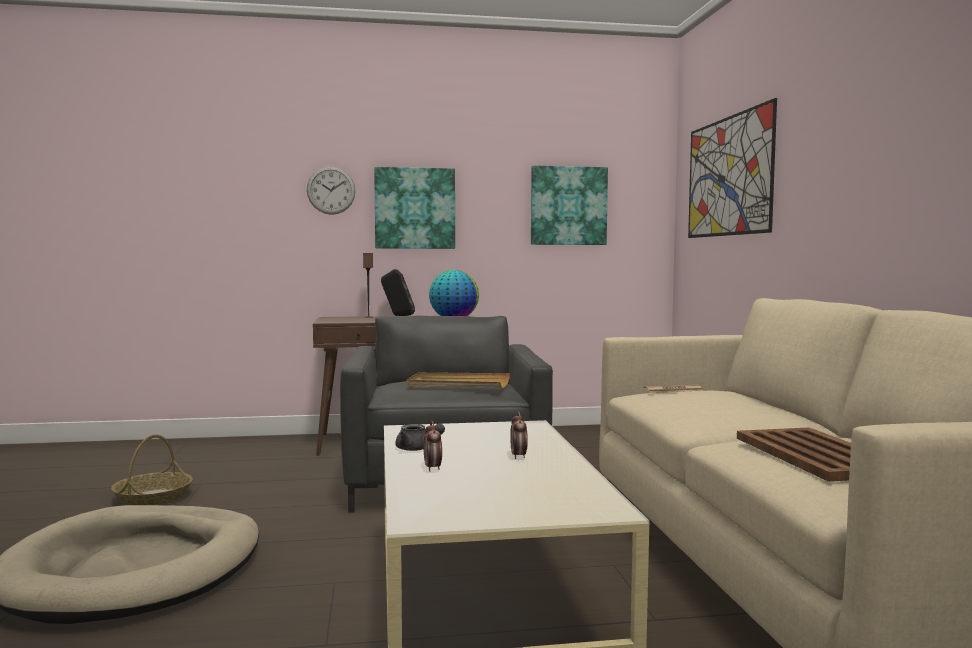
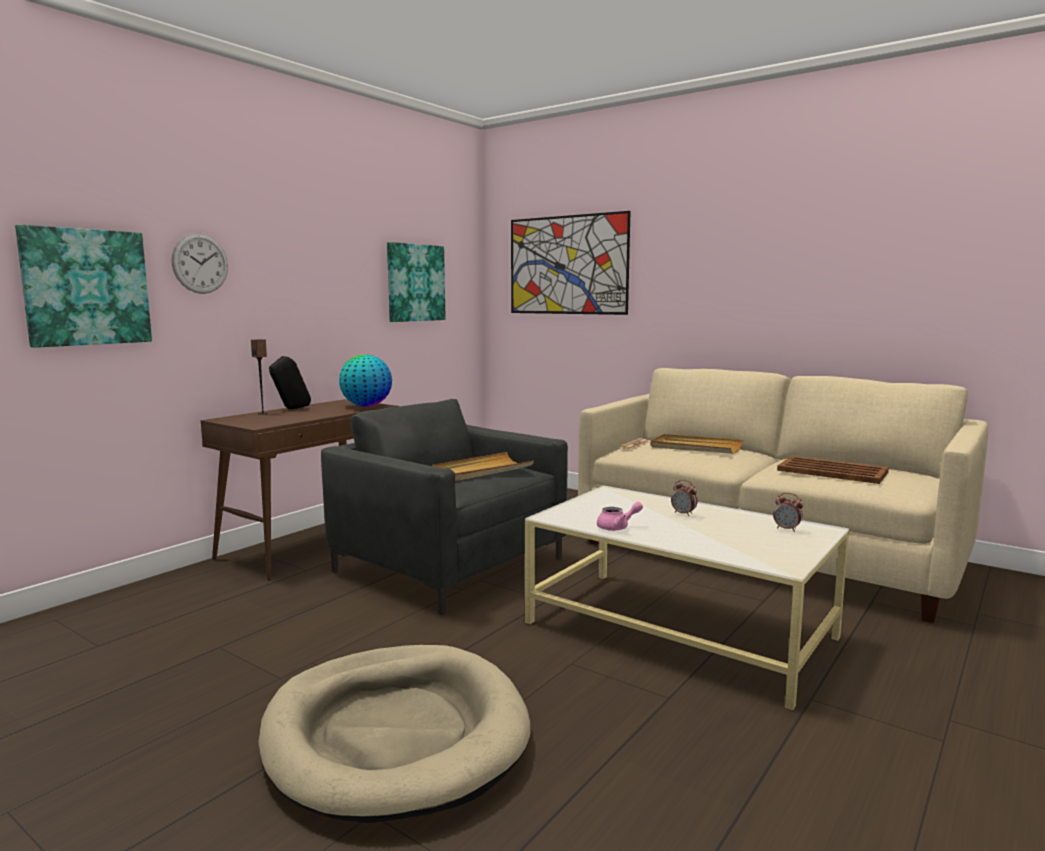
camera: 45 degrees left, 5 degrees up
basket [111,435,193,505] -> none
picture [374,167,455,249] -> picture moved to [15,225,152,348]
grey teapot [395,423,445,451] -> pink teapot [597,502,643,531]
alarm clock [424,421,442,472] -> alarm clock moved to [773,493,803,532]
none -> beige tray [650,434,743,454]

